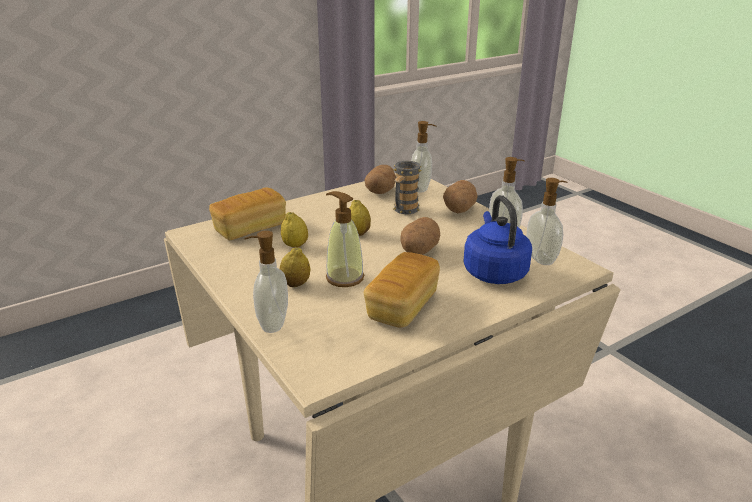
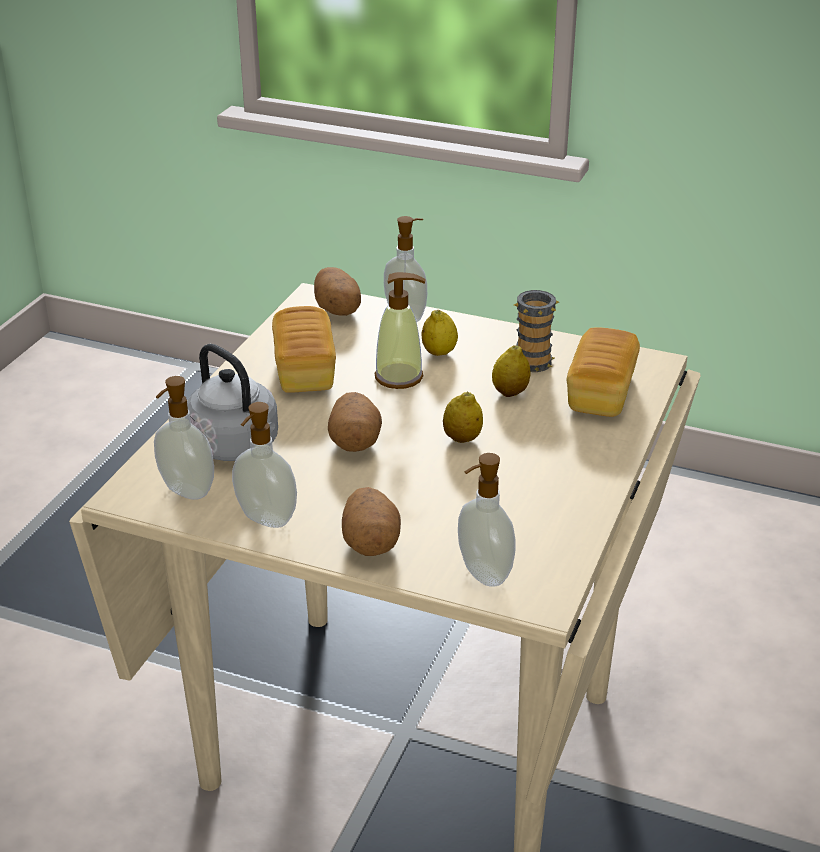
camera: 145 degrees right, 5 degrees up
potato [365,165,396,194] -> potato moved to [314,267,361,316]
mug [393,161,422,214] -> mug moved to [514,290,559,372]
blue kettle [463,195,532,284] -> grey kettle [187,344,278,461]

